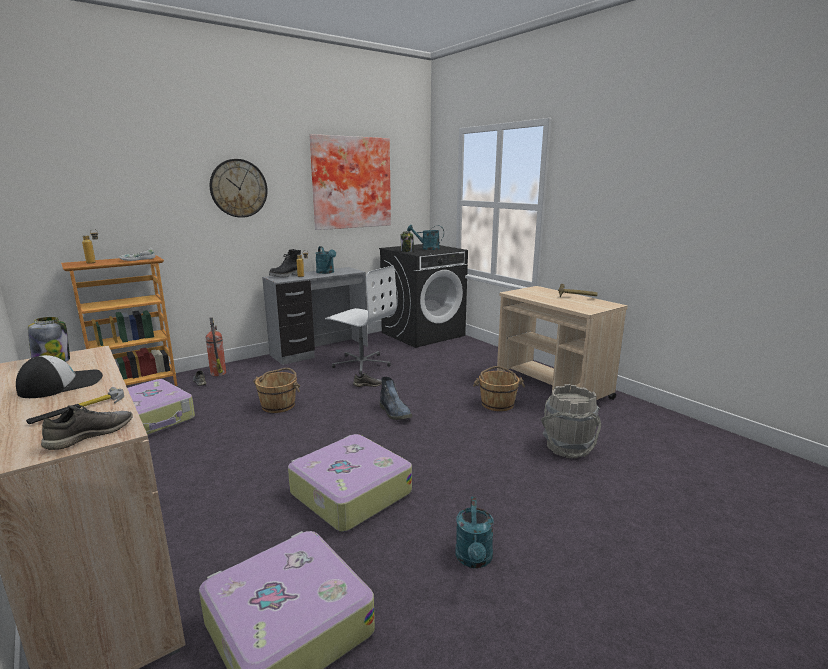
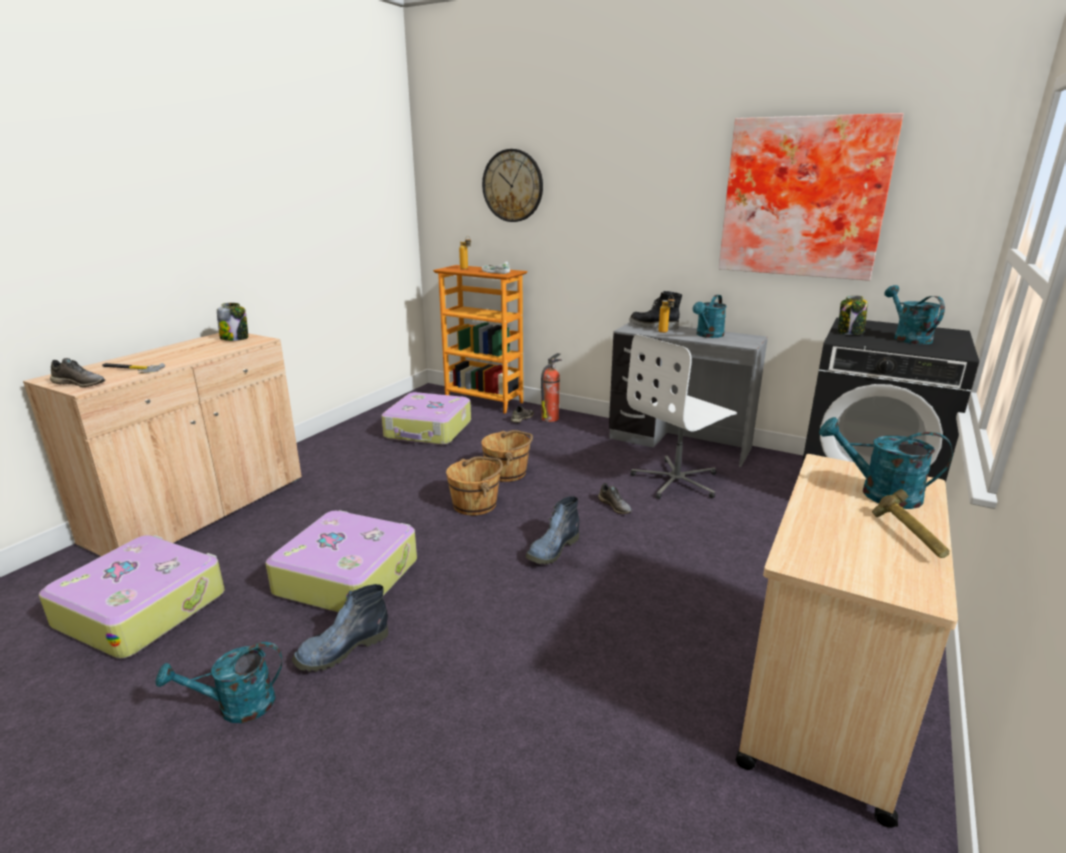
camera: 65 degrees right, 5 degrees up
cap [16,355,103,398] -> none
wall clock [210,159,268,218] -> wall clock moved to [482,149,543,222]
white office chair [325,265,397,375] -> white office chair turned 45 degrees clockwise [627,334,737,499]
brown bucket [473,366,525,411] -> brown bucket moved to [446,456,503,515]
grey bucket [541,384,601,458] -> none
none -> boot [292,584,388,672]
none -> turquoise watering can [819,417,953,509]

